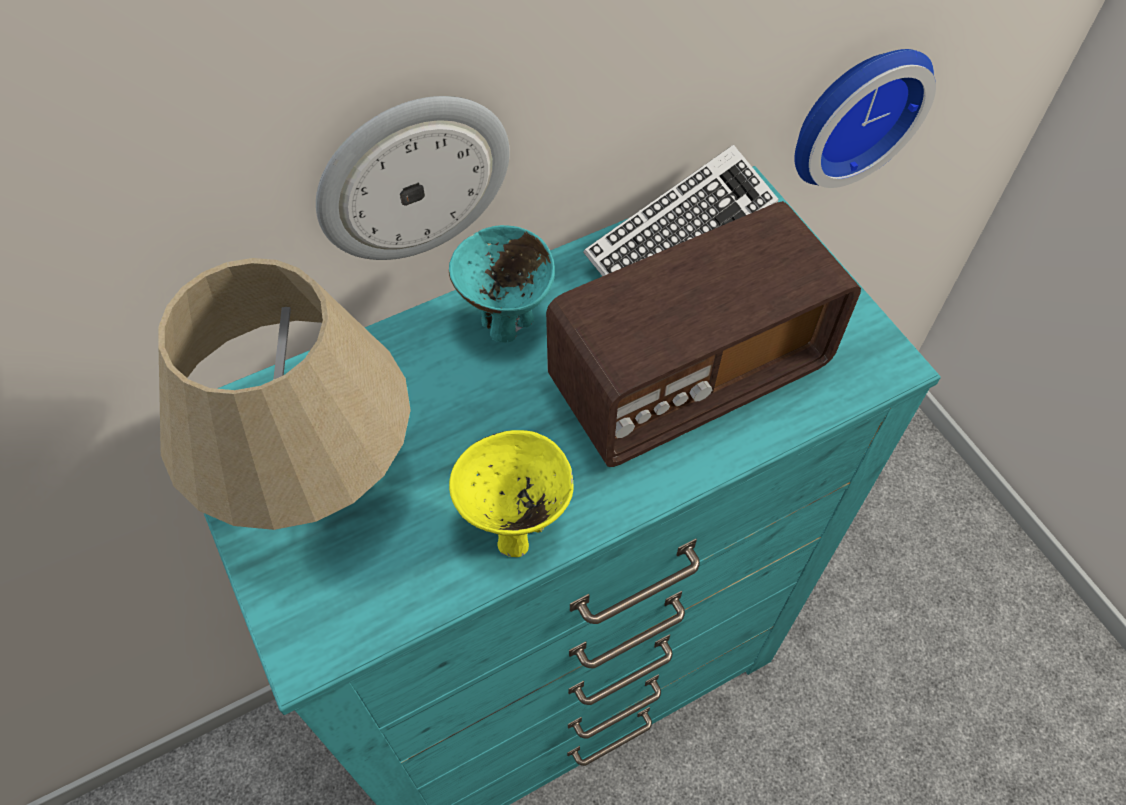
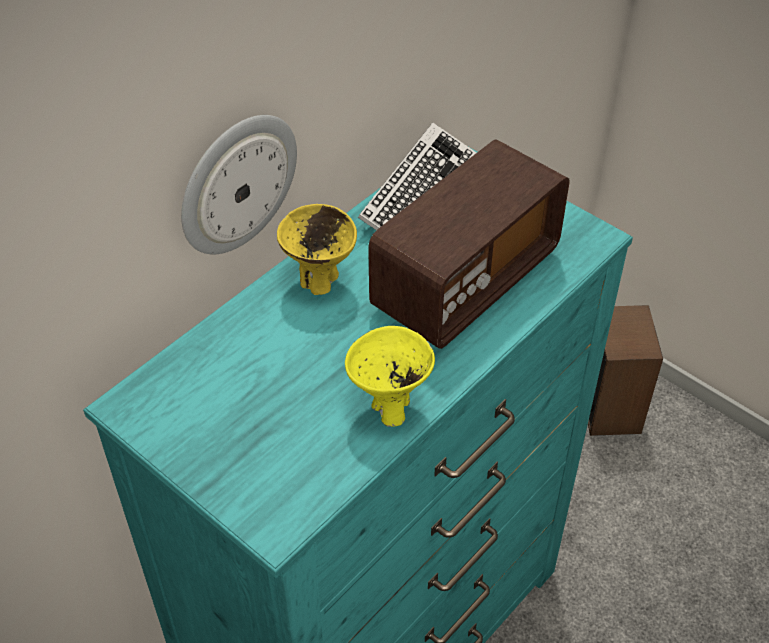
camera: 20 degrees left, 10 degrees down
beige table lamp [158,258,411,530] -> none
turquoise bowl [449,225,555,342] -> yellow bowl [277,204,357,295]
wall clock [794,49,936,188] -> none
none -> speaker [588,305,663,436]

